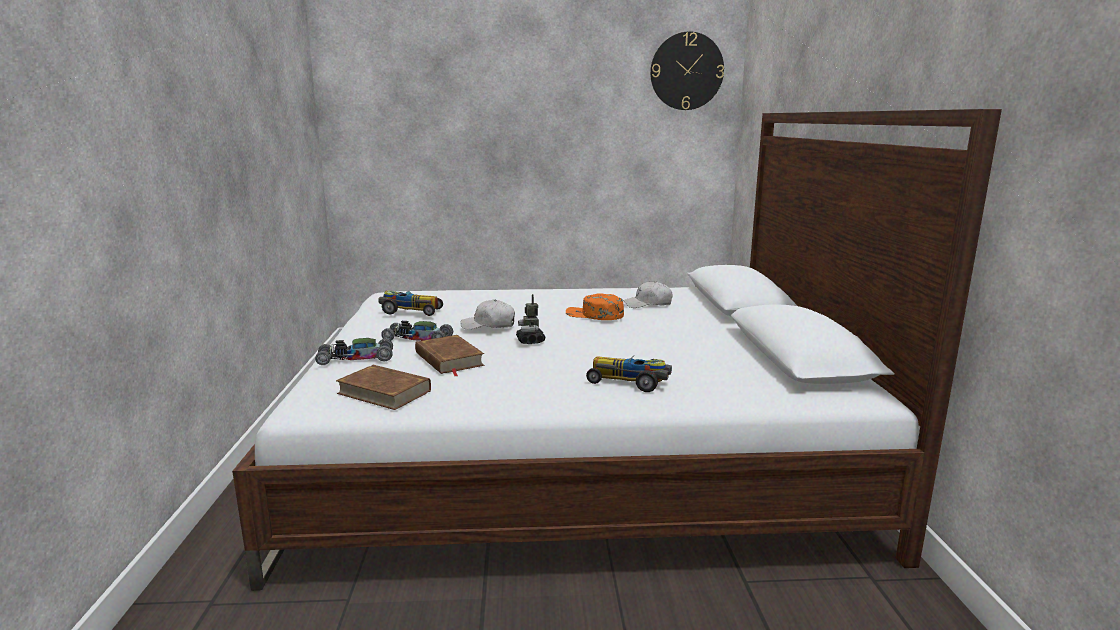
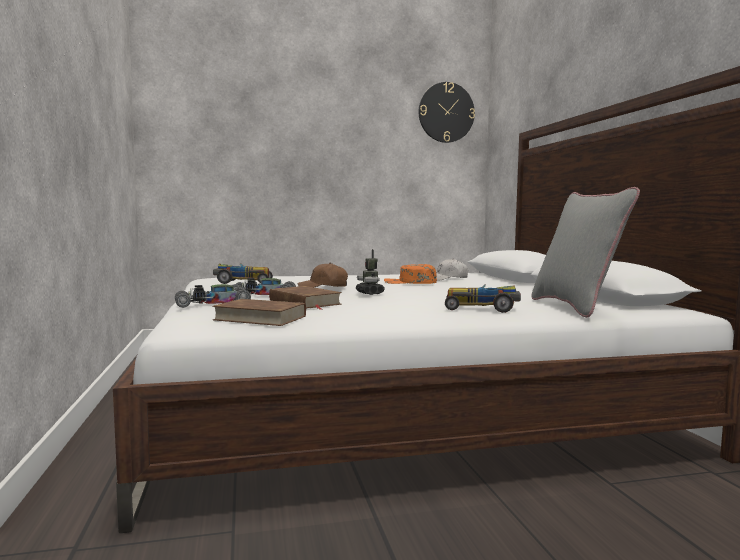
camera: 10 degrees left, 10 degrees down
white cap [460,300,515,330] -> brown cap [297,263,348,287]
none -> grey pillow [531,187,640,318]

